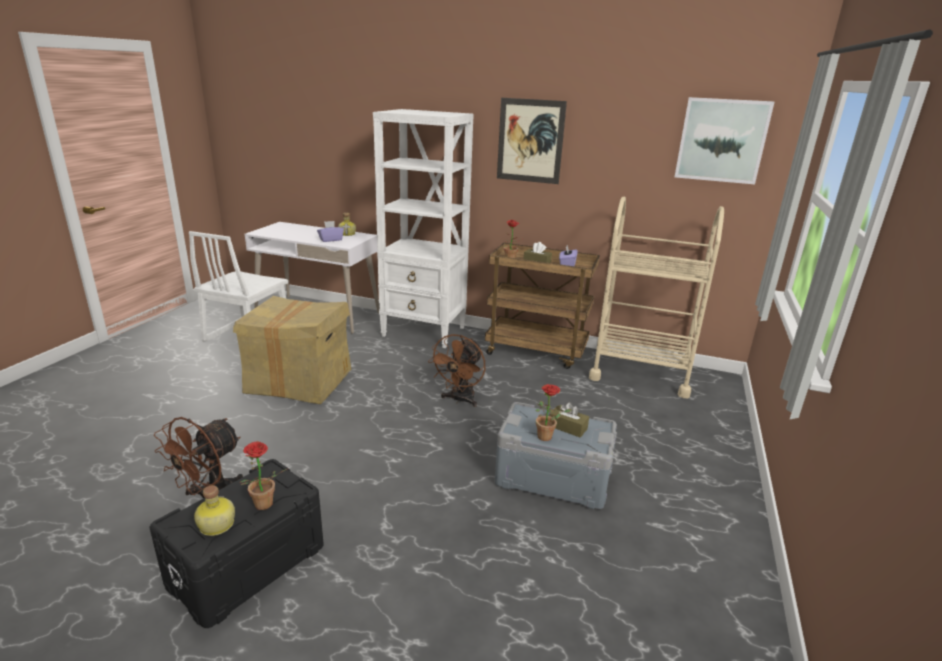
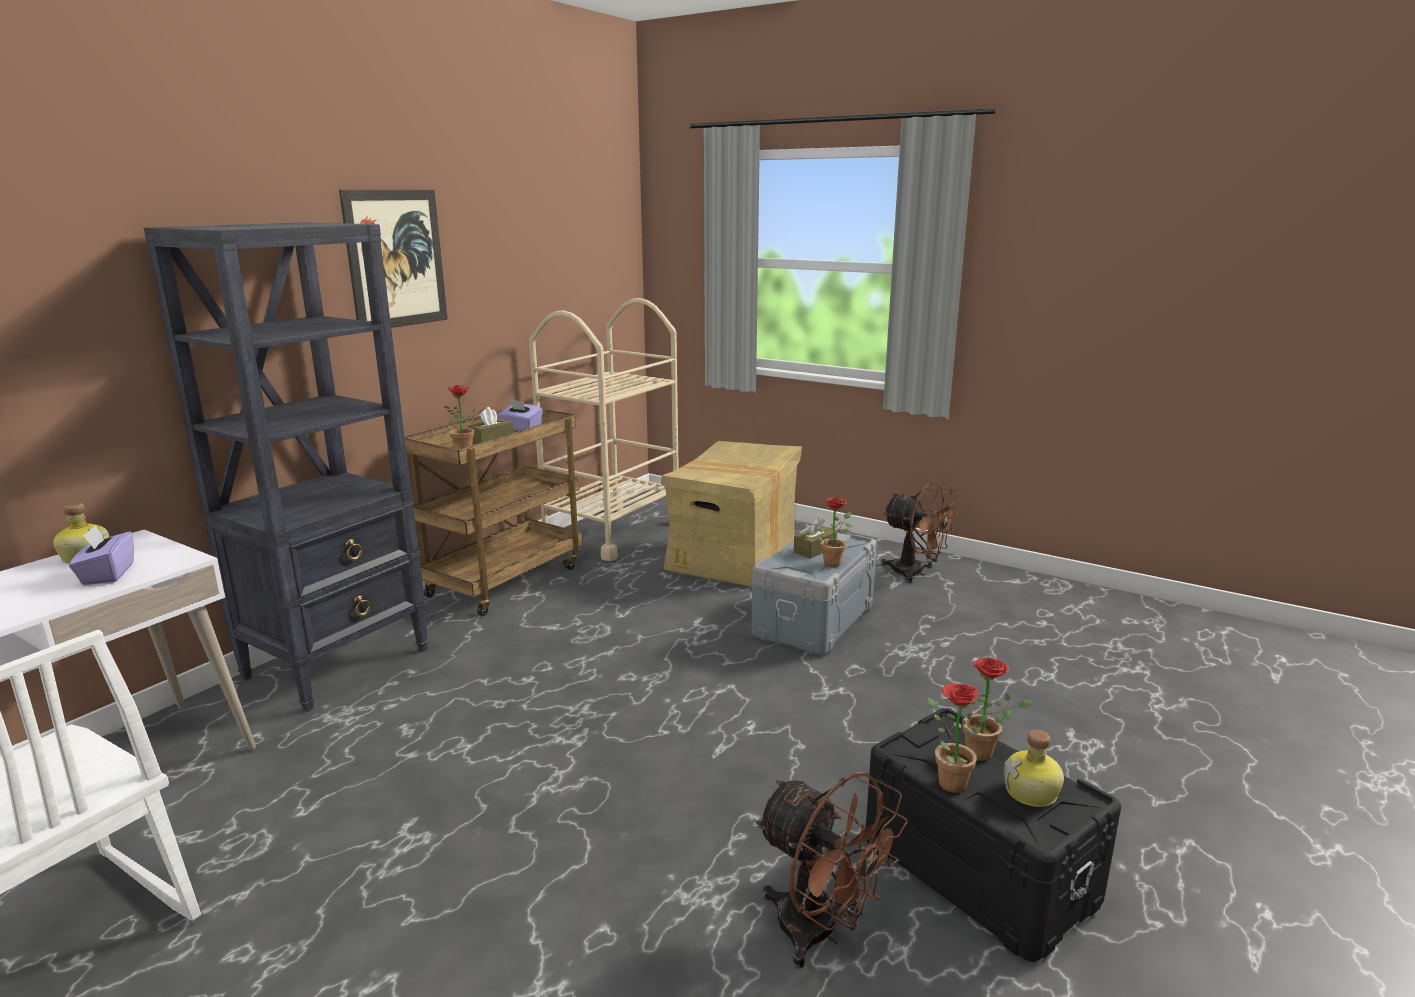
camera: 75 degrees left, 5 degrees down
cardboard box [233,296,351,404] -> cardboard box moved to [661,441,802,587]
white bookcase [373,109,474,348] -> black bookcase [144,222,429,712]
brown fan [428,334,486,407] -> brown fan moved to [881,481,959,583]
picture [674,97,774,184] -> none
none -> potted plant [928,683,988,793]

